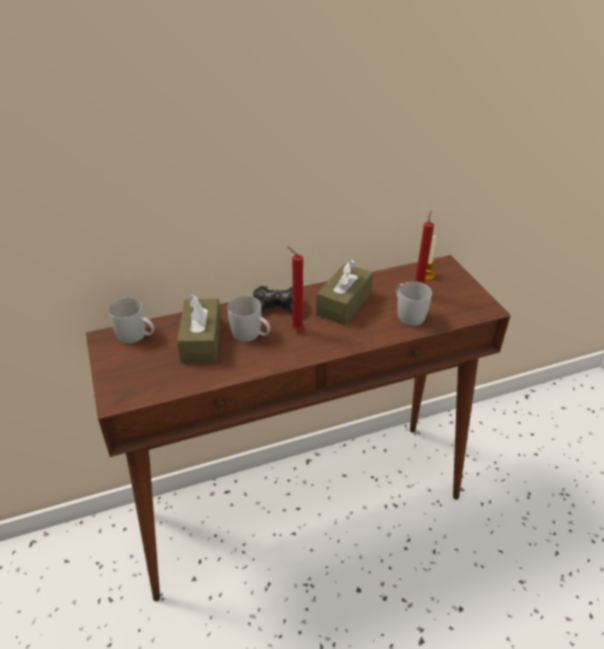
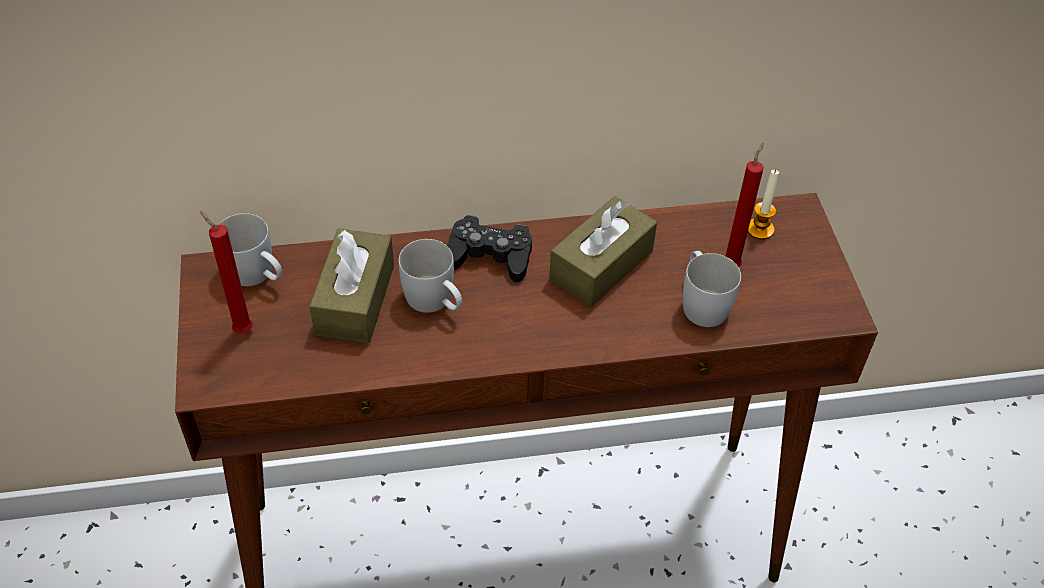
camera: 10 degrees right, 10 degrees up
red candle [287,246,304,330] -> red candle moved to [200,211,252,334]

